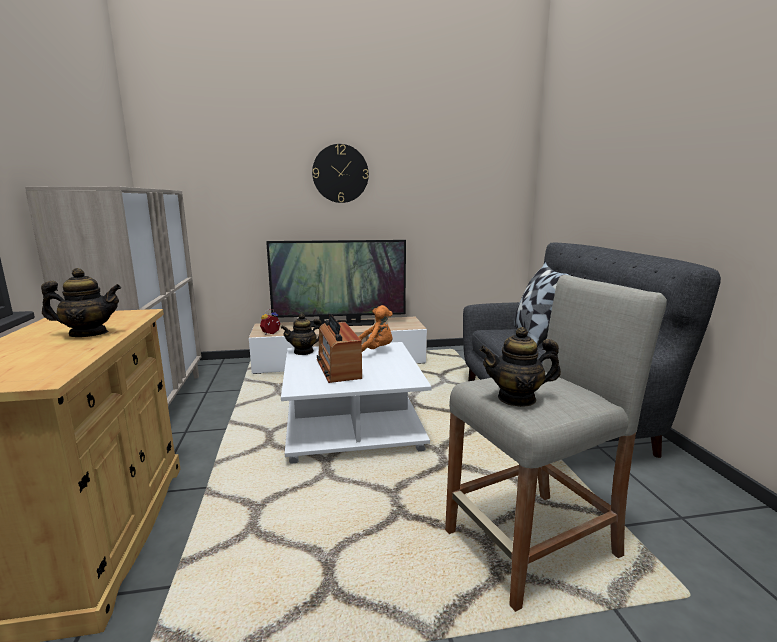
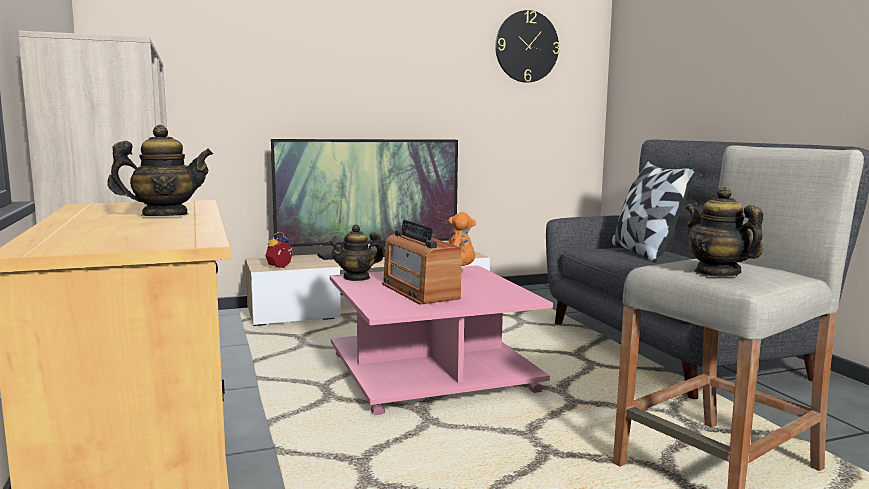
camera: 10 degrees left, 5 degrees down
white coffee table [281,342,432,464] -> pink coffee table [330,265,553,415]
wall clock [312,144,369,203] -> wall clock moved to [495,10,560,83]
teapot [479,327,561,407] -> teapot turned 75 degrees clockwise [686,187,763,277]

